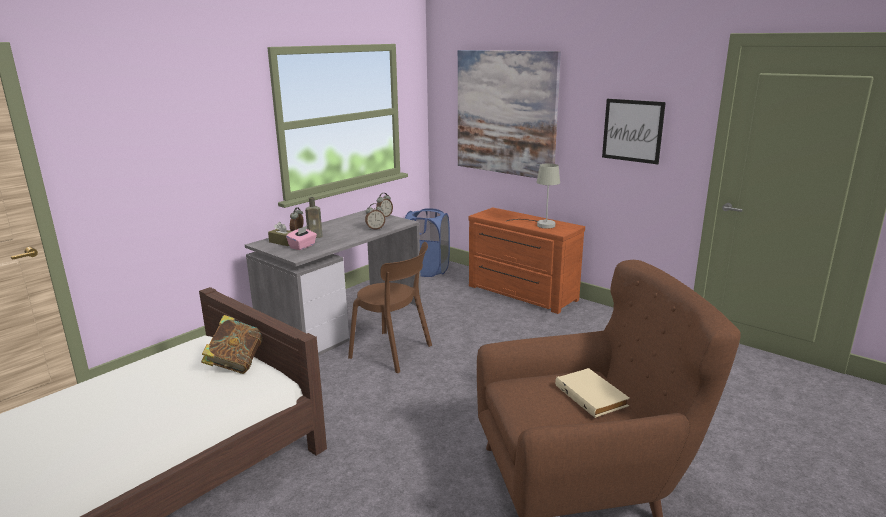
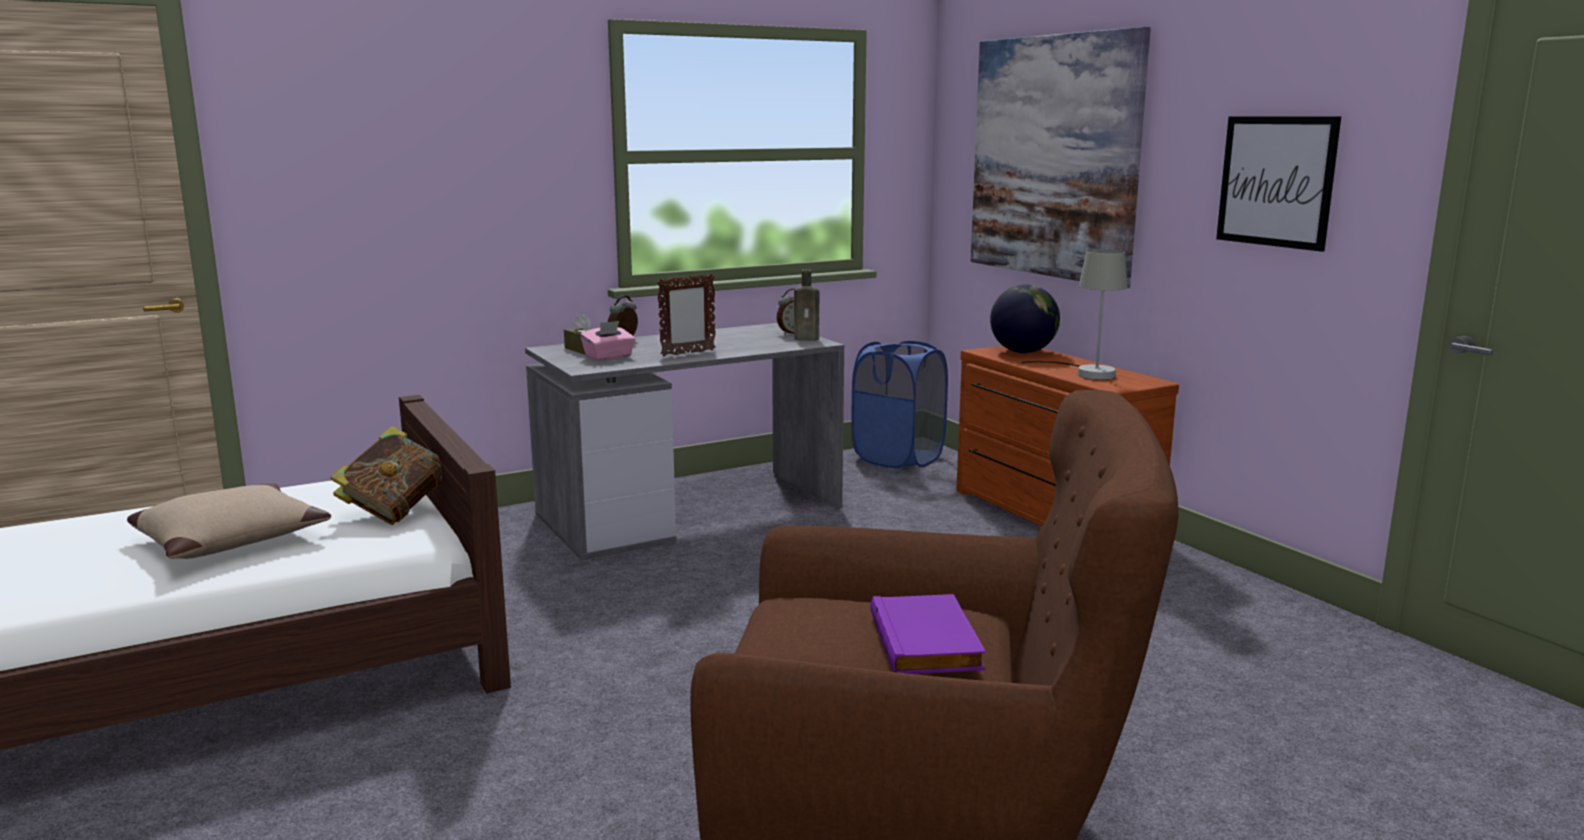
camera: 20 degrees right, 5 degrees down
brown bottle [305,197,323,238] -> brown bottle moved to [794,270,819,341]
brown chair [348,242,432,373] -> none
alarm clock [365,203,385,230] -> none
beige book [555,368,630,418] -> purple book [871,594,986,674]
none -> beige pillow [127,483,331,559]
none -> picture frame [657,274,716,357]
none -> globe [990,284,1060,353]

